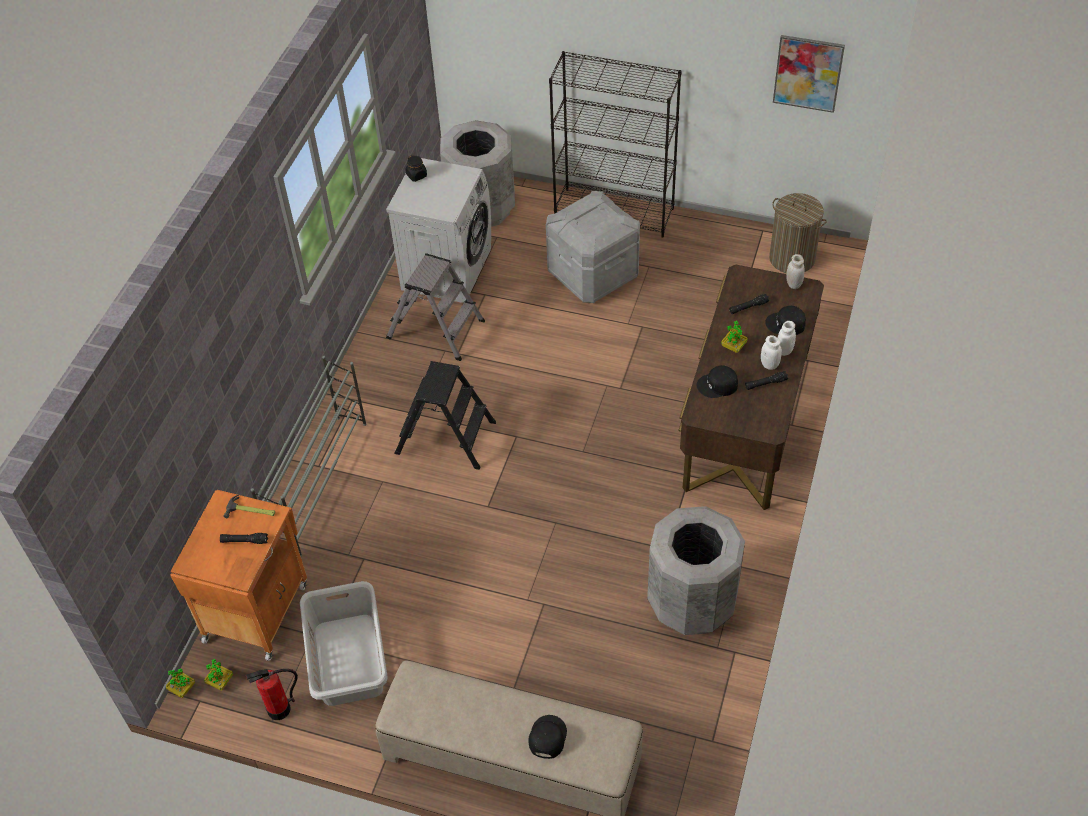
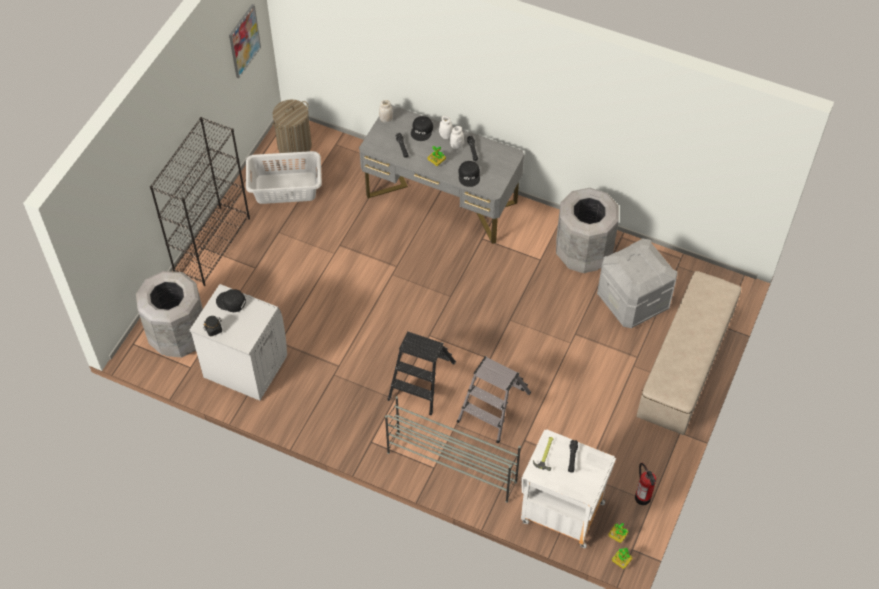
camera: 85 degrees left, 5 degrees up
orange cart [170,490,308,661] -> white cart [521,429,616,548]
grey laundry basket [300,581,388,706] -> grey laundry basket moved to [246,151,322,204]
grey step ladder [386,253,485,361] -> grey step ladder moved to [457,356,531,444]
black cap [528,715,567,759] -> black cap moved to [216,289,246,312]
grey storage box [546,191,640,303] -> grey storage box moved to [597,238,678,328]
brown desk [678,265,824,510] -> grey desk [359,104,524,244]

